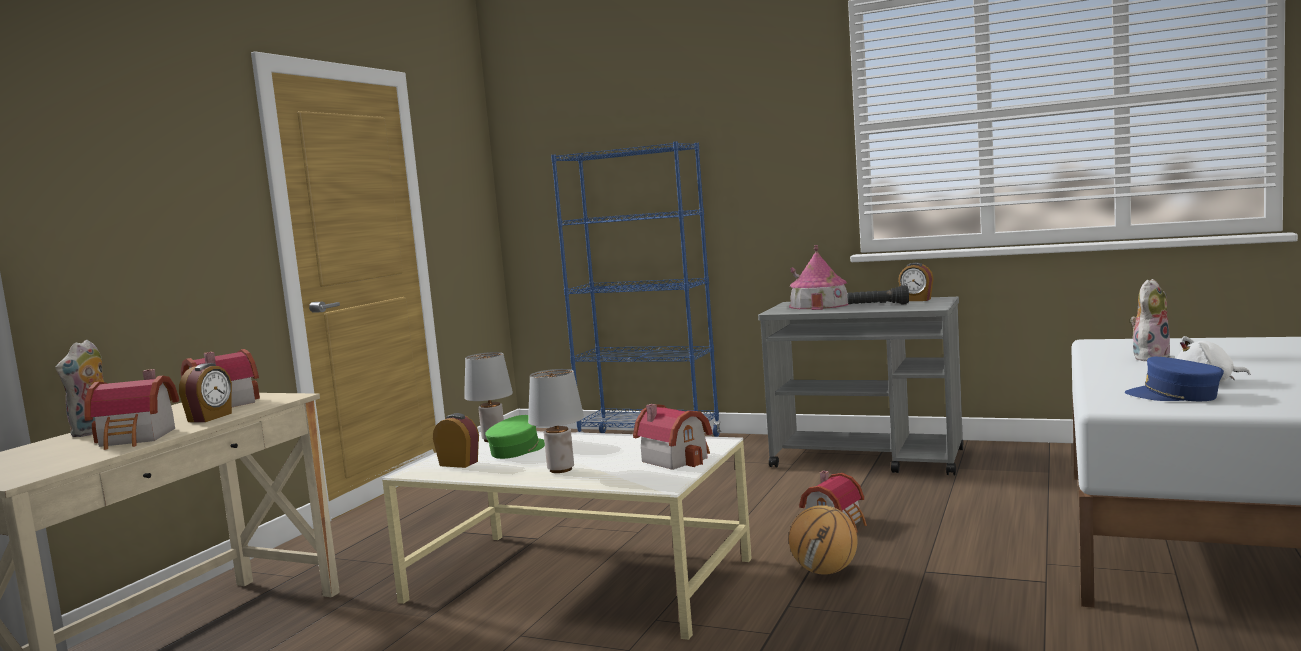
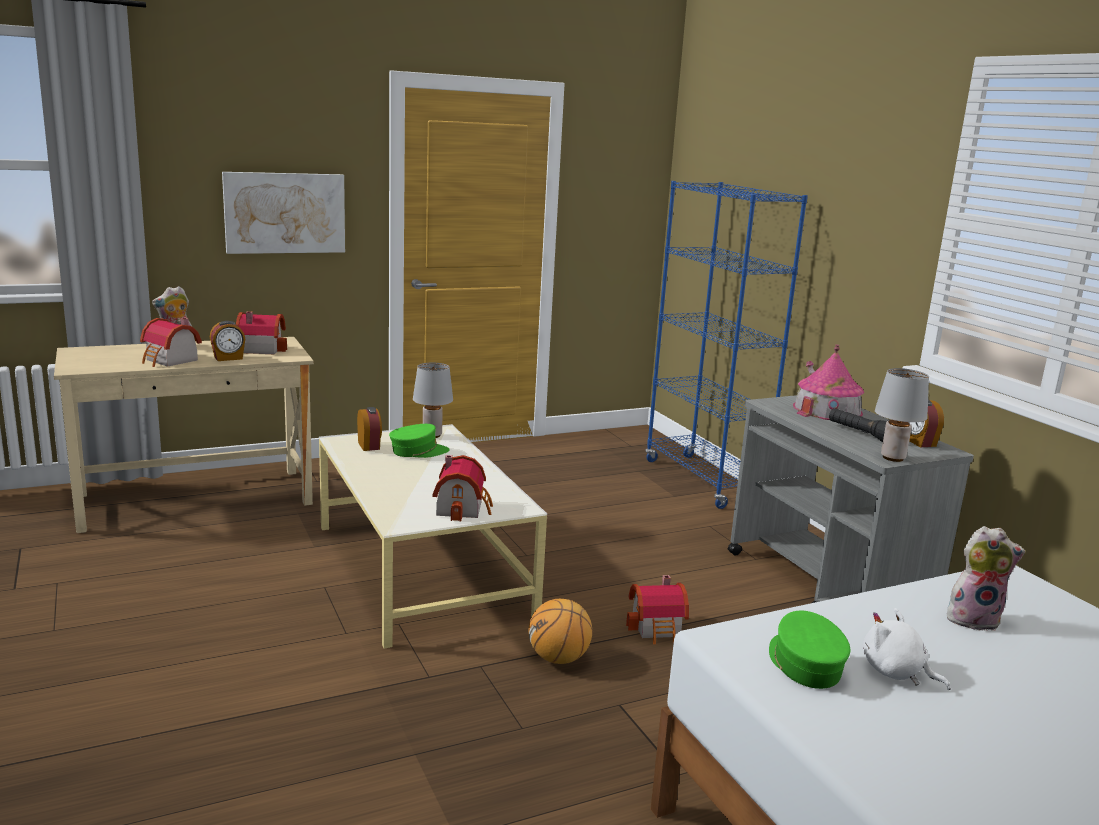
camera: 40 degrees right, 10 degrees up
grey table lamp [528,369,584,473] -> grey table lamp moved to [875,368,929,462]
blue cap [1125,357,1224,401] -> green cap [769,611,850,689]
none -> picture [222,172,345,254]

